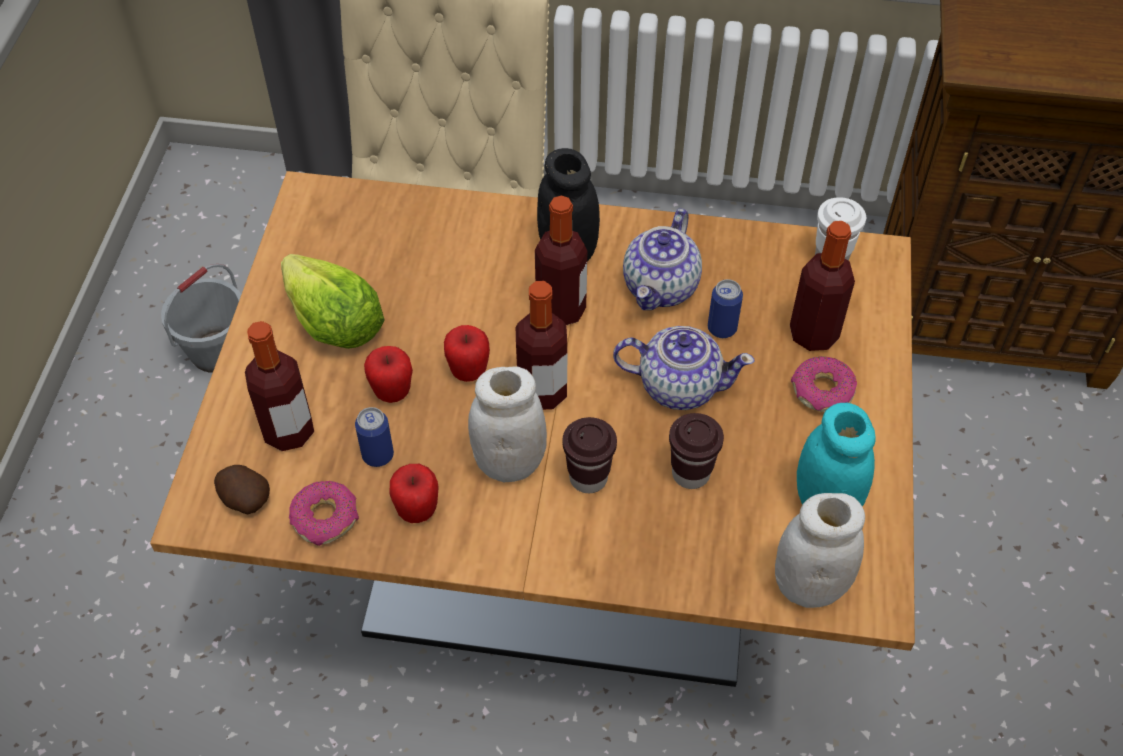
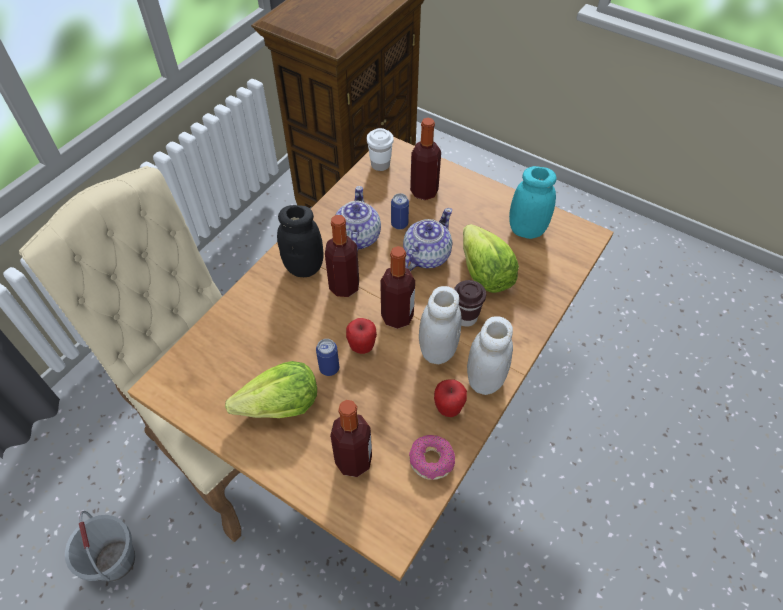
camera: 65 degrees left, 0 degrees up
potato [214,465,270,515] -> none
can [355,407,394,467] -> can moved to [316,339,339,376]
apple [364,346,413,403] -> none
teapot [623,208,702,310] -> teapot turned 135 degrees counterclockwise [335,186,381,252]
brown cup [669,413,724,489] -> lettuce [463,224,519,293]
white jar [775,493,865,608] -> white jar moved to [467,316,513,395]
donut [791,356,857,413] -> none

